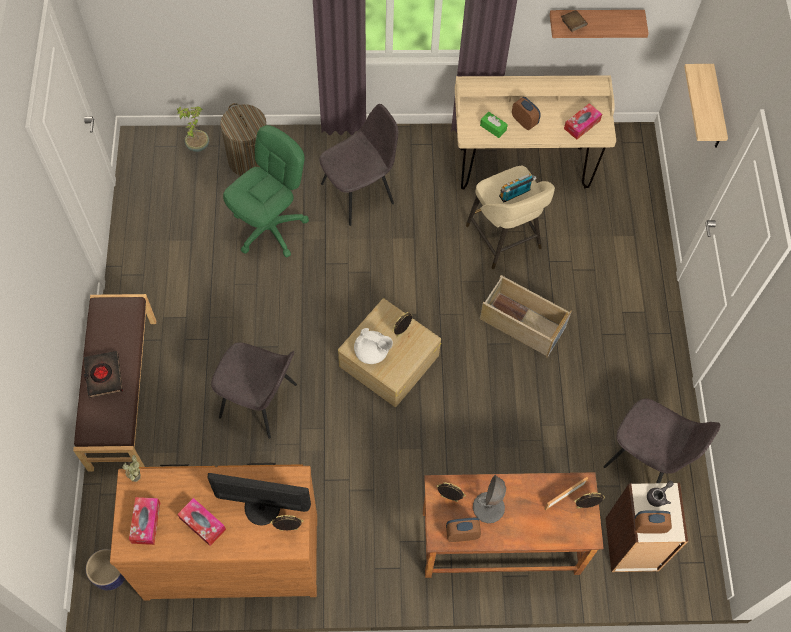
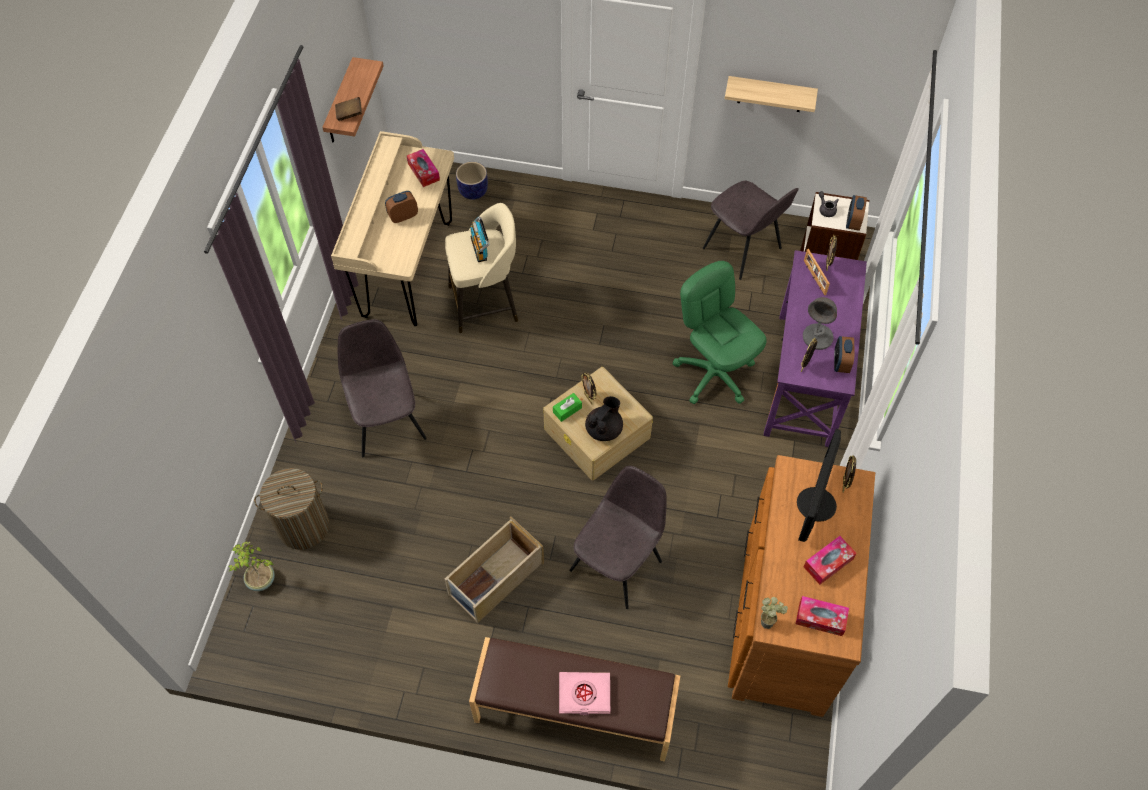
camera: 75 degrees left, 5 degrees down
black book [83,351,123,398] -> pink book [559,672,610,715]
planter [86,549,125,590] -> planter moved to [456,162,488,200]
green office chair [223,125,309,258] -> green office chair moved to [673,261,766,404]
white teapot [354,328,393,364] -> black teapot [585,396,623,441]
brown desk [423,472,604,578] -> purple desk [763,250,867,447]
green tissue box [480,112,508,138] -> green tissue box moved to [553,393,582,422]
beige storage box [480,275,572,358] -> beige storage box moved to [444,516,544,623]
grey chair [603,398,720,483] -> grey chair turned 90 degrees clockwise [703,181,799,280]
shelf [684,64,728,148] -> shelf moved to [725,76,818,112]

